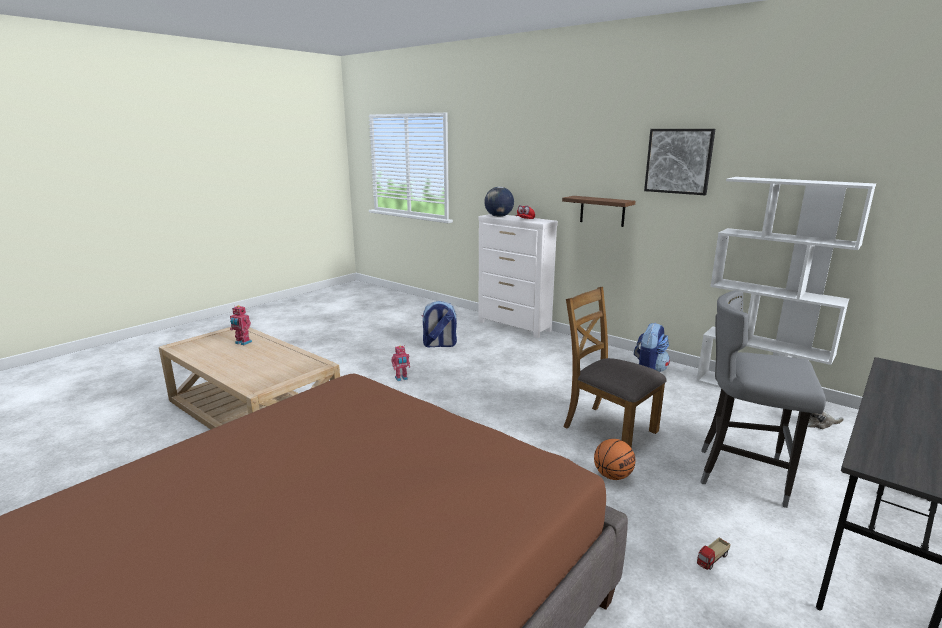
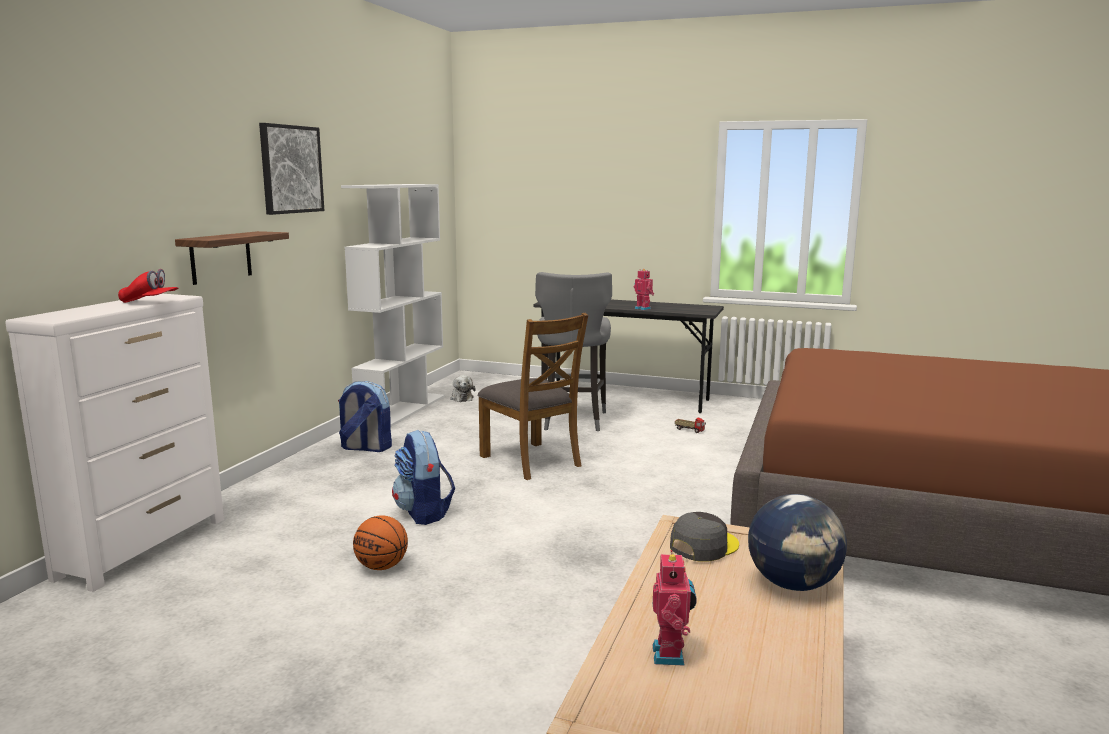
camera: 110 degrees left, 5 degrees down
toy robot [391,345,410,381] -> toy robot moved to [634,269,654,310]
backpack [422,301,457,348] -> backpack moved to [392,430,455,525]
globe [484,187,514,217] -> globe moved to [748,494,847,591]
brown chair [563,287,667,448] -> brown chair turned 60 degrees counterclockwise [477,313,588,480]
basketball [594,439,635,480] -> basketball moved to [353,516,408,570]
none -> grey cap [670,512,739,562]

